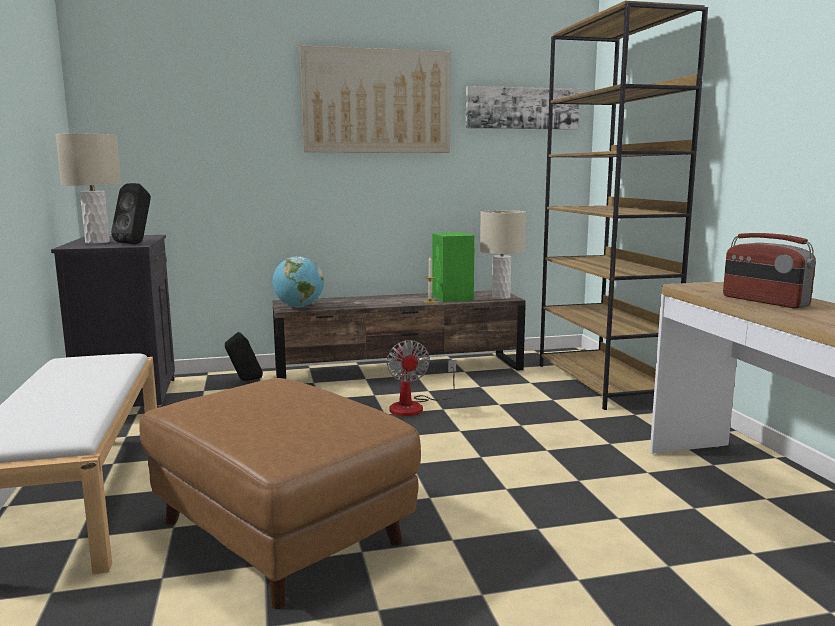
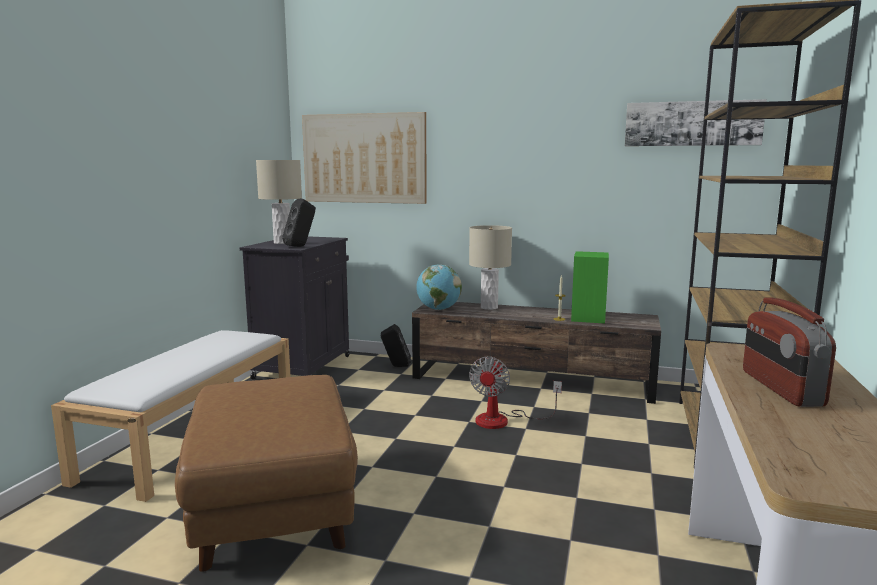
camera: 30 degrees right, 0 degrees up
picture [300,45,450,153] -> picture moved to [302,112,427,204]
beige table lamp [480,210,526,299] -> beige table lamp moved to [469,225,512,310]

